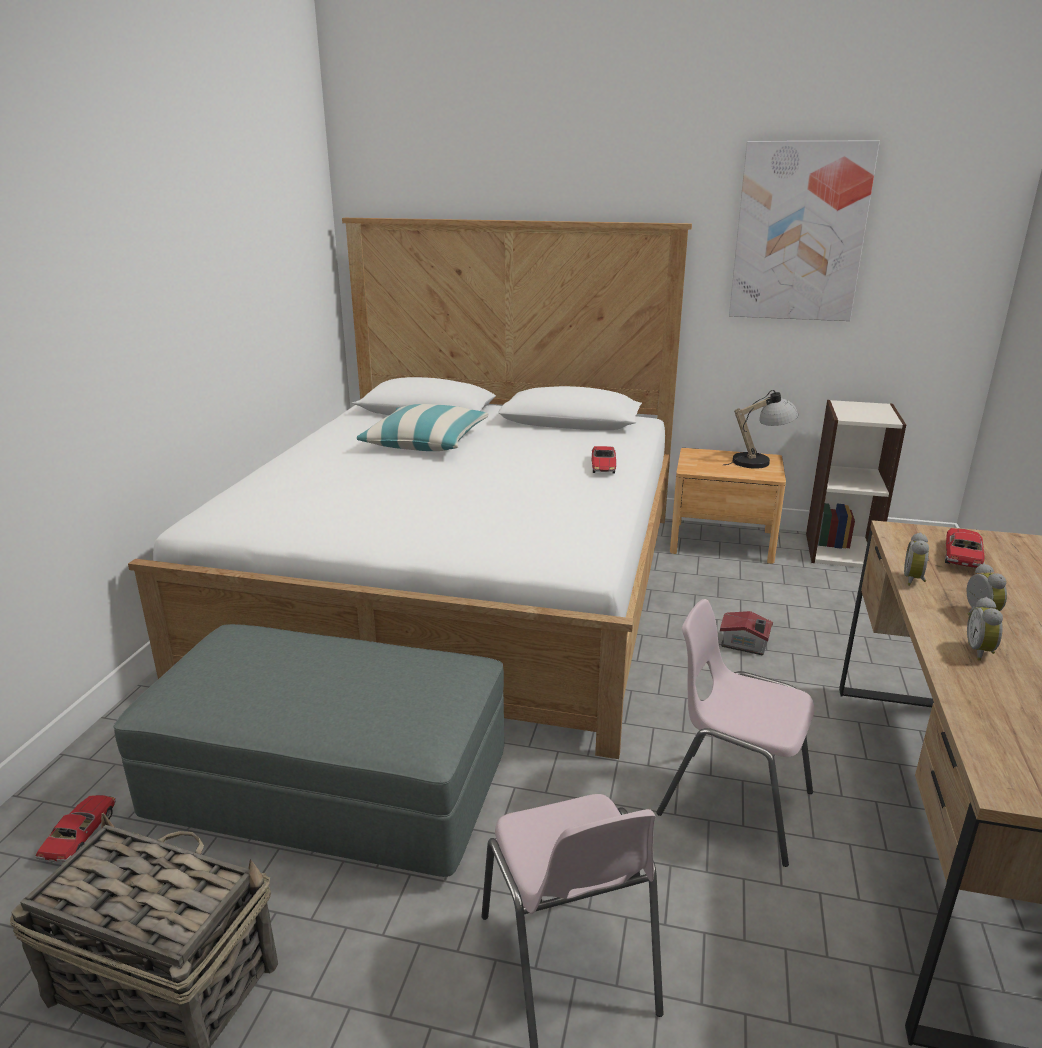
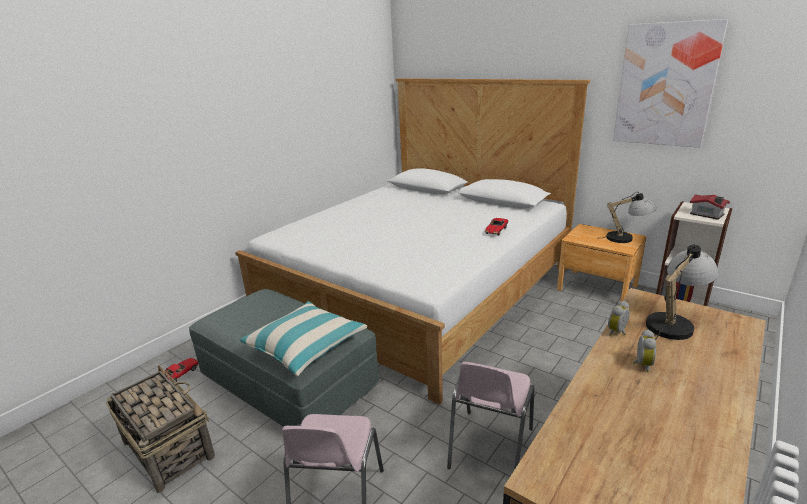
camera: 25 degrees right, 0 degrees up
pillow [357,404,489,451] -> pillow moved to [240,301,367,376]
pink chair [657,599,814,867] -> pink chair turned 120 degrees counterclockwise [447,362,535,470]
toy house [720,611,773,656] -> toy house moved to [690,194,730,220]
toy car [945,528,985,569] -> table lamp [646,244,718,340]
alarm clock [967,597,1003,661] -> none

